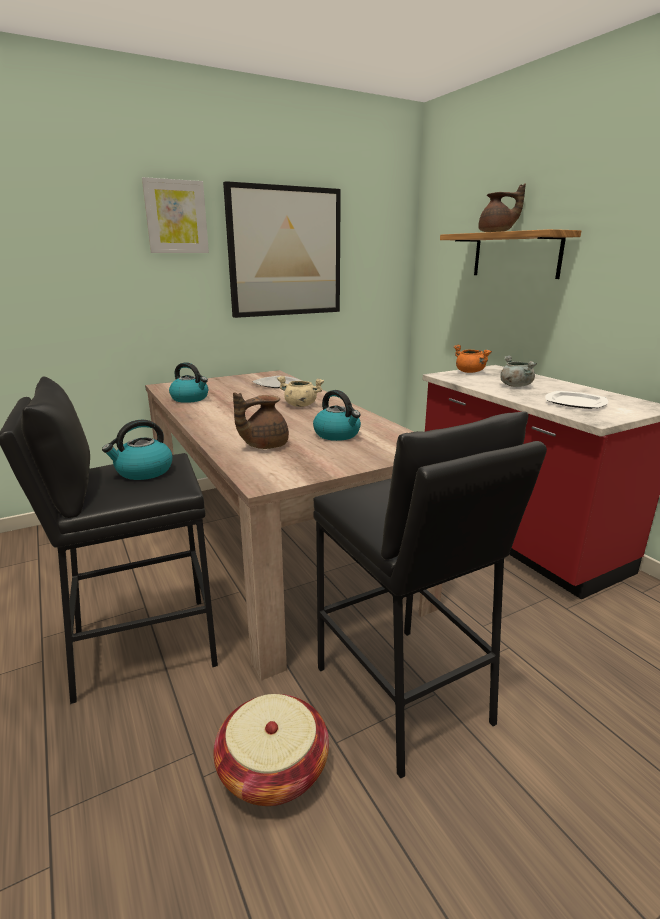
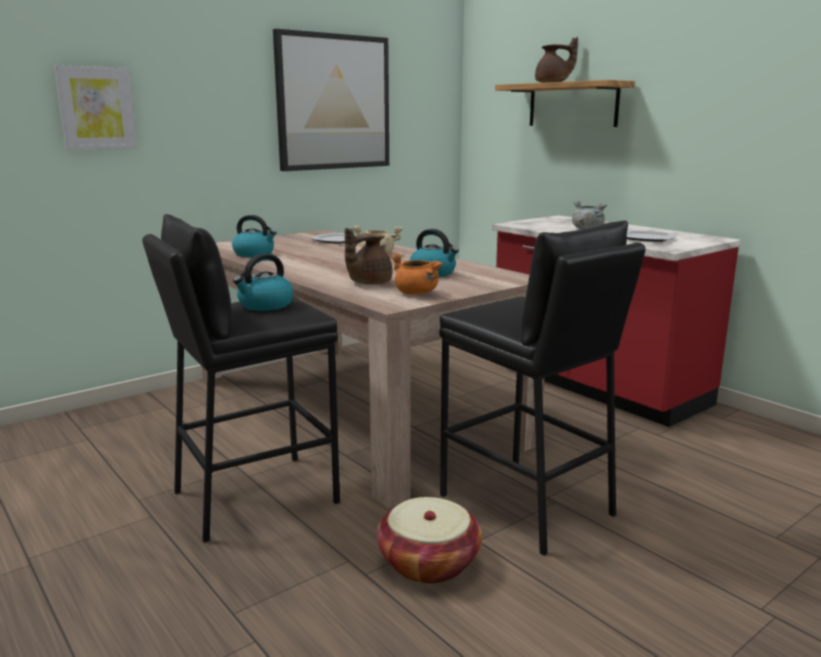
camera: 10 degrees left, 5 degrees down
picture [142,177,209,253] -> picture moved to [54,65,137,150]
orange cooking pot [453,345,492,373] -> orange cooking pot moved to [390,253,443,295]

